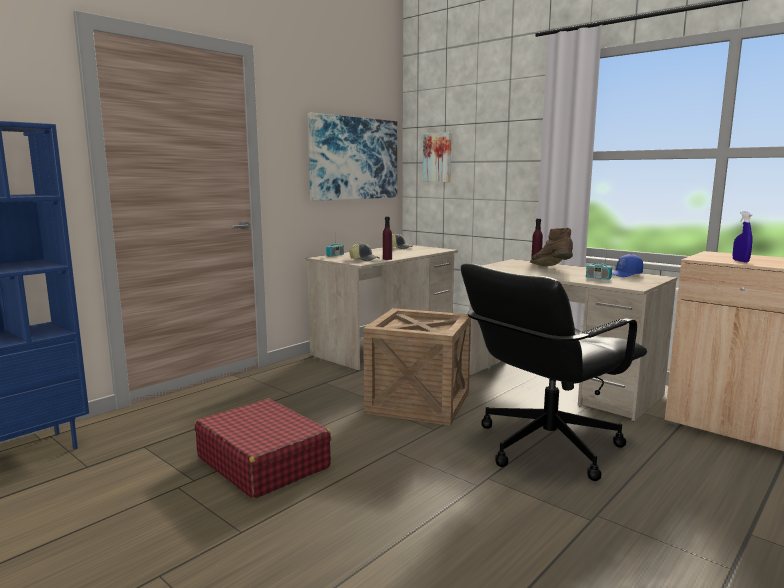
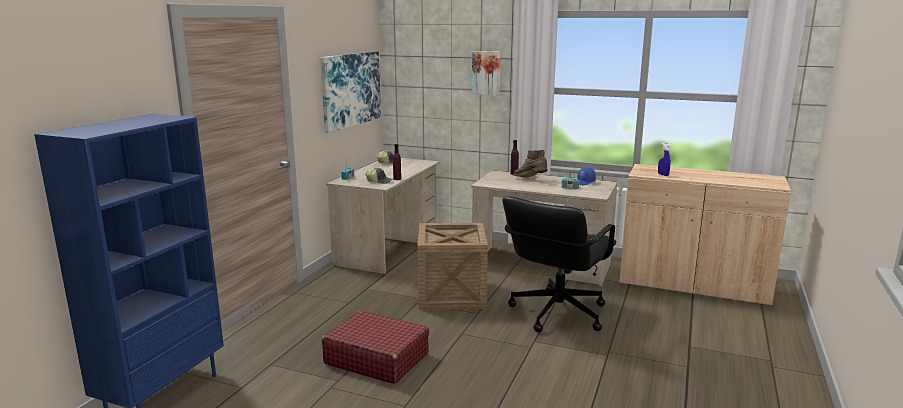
camera: 20 degrees left, 5 degrees up
picture [423,132,452,182] -> picture moved to [472,51,500,96]

